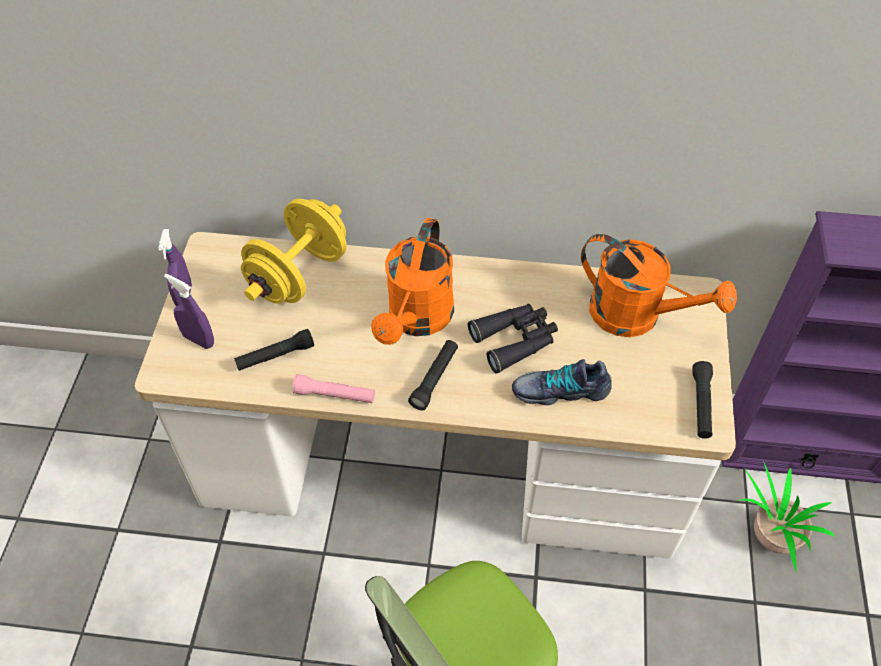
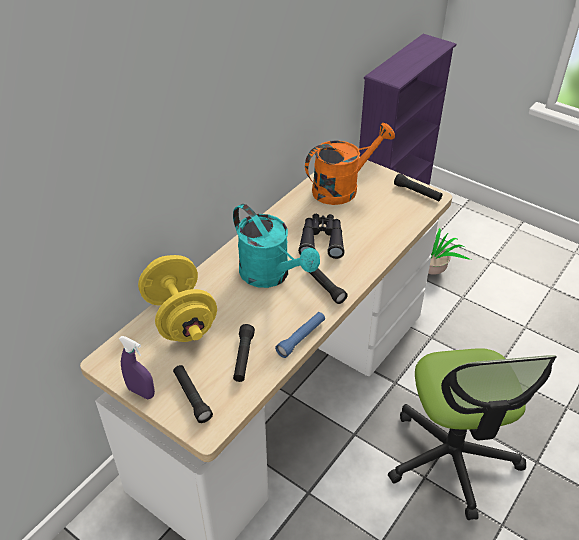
camera: 60 degrees left, 10 degrees down
purple spray bottle [164,274,214,349] -> black flashlight [173,365,213,423]
pink flashlight [292,374,375,403] -> blue flashlight [275,312,325,358]
orange watering can [371,218,454,345] -> turquoise watering can [233,204,320,288]
shoe [512,359,612,405] -> none

